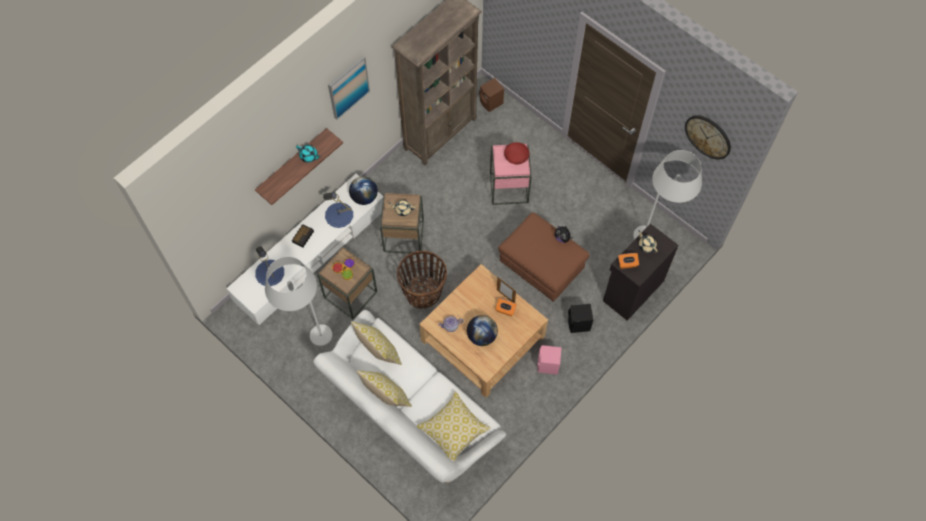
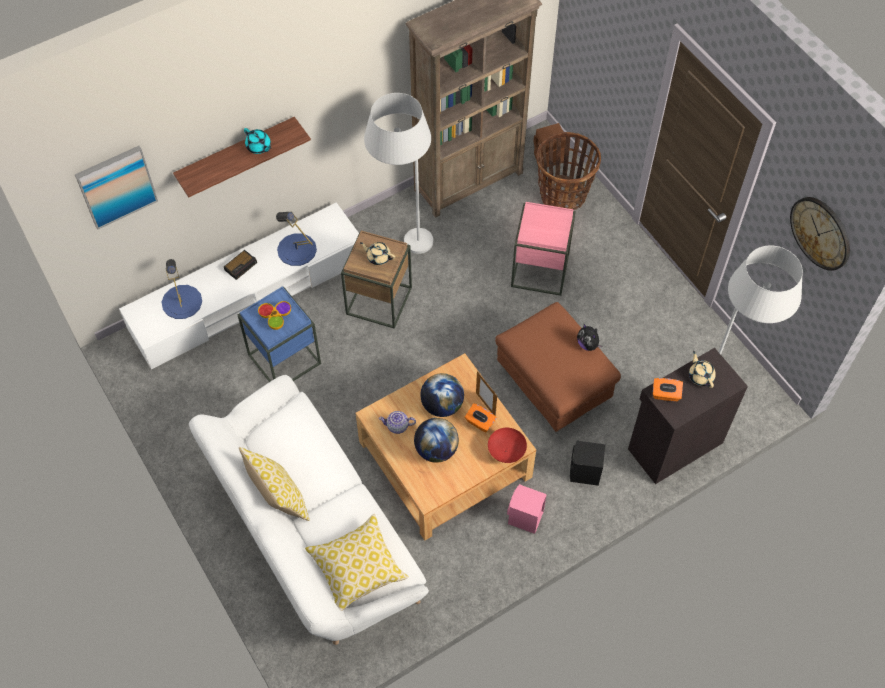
camera: 15 degrees right, 5 degrees down
white floor lamp [265,257,333,347] -> white floor lamp moved to [364,93,433,254]
brown side table [317,247,377,319] -> blue side table [238,286,321,382]
picture [328,55,370,120] -> picture moved to [75,146,158,230]
globe [349,176,378,205] -> globe moved to [420,373,464,417]
pillow [351,321,402,365] -> none
basket [397,251,447,309] -> basket moved to [536,132,601,210]
red bowl [504,142,529,164] -> red bowl moved to [488,428,527,463]

